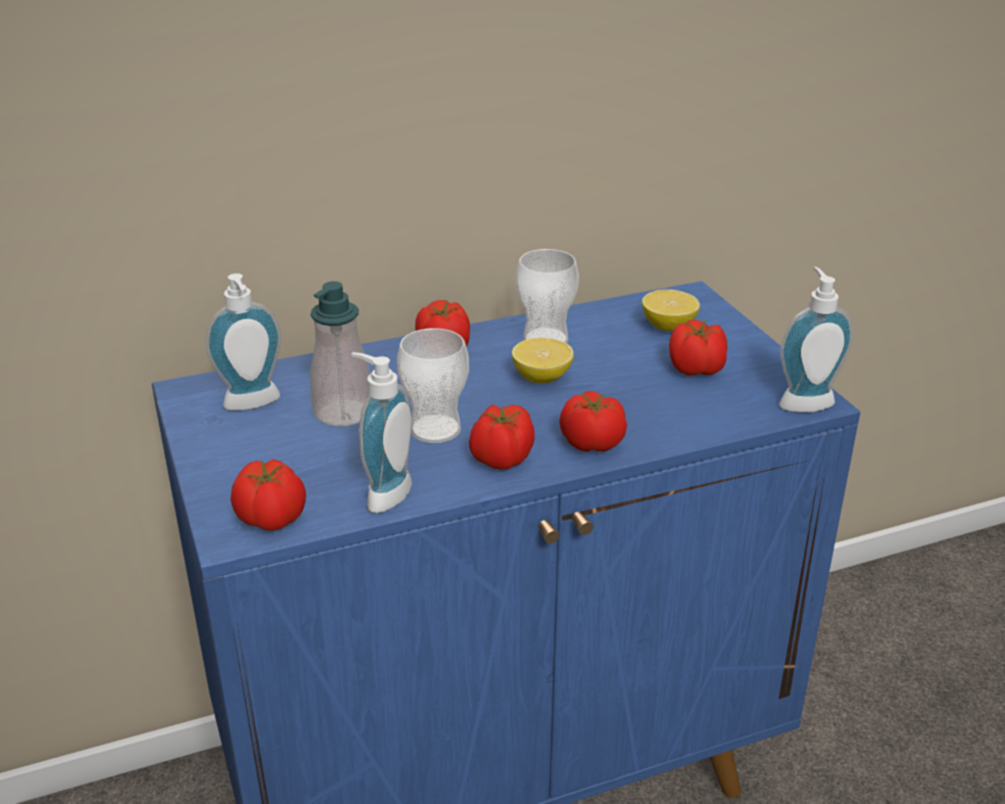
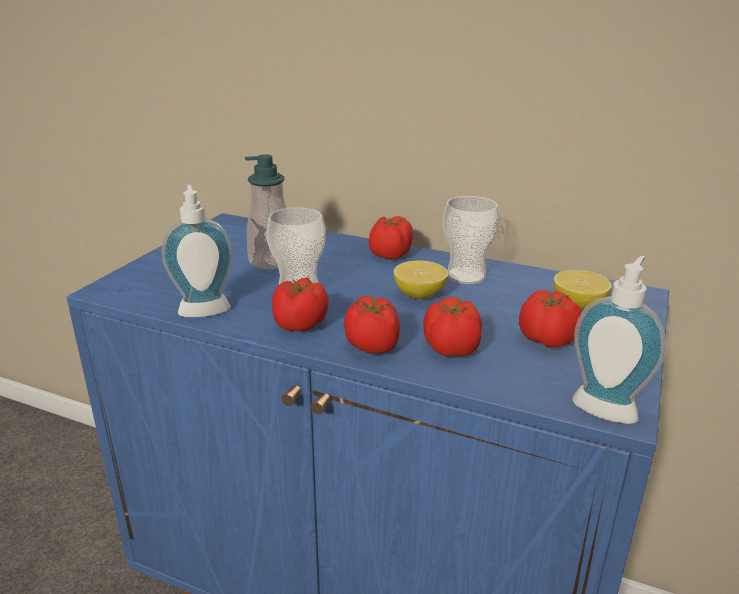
camera: 45 degrees right, 5 degrees down
soap dispenser [205,273,282,411] -> none
tomato [231,459,306,531] -> tomato moved to [423,297,482,356]

